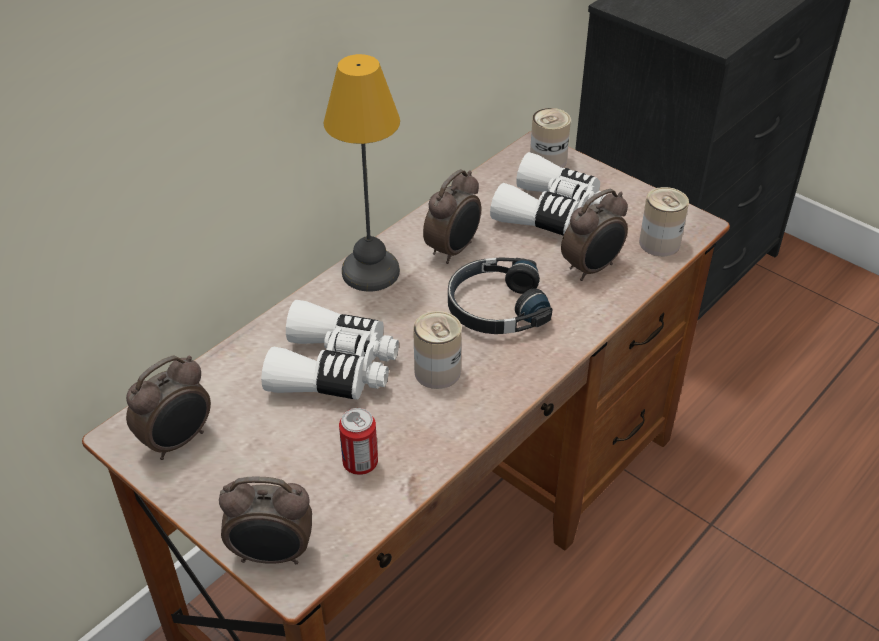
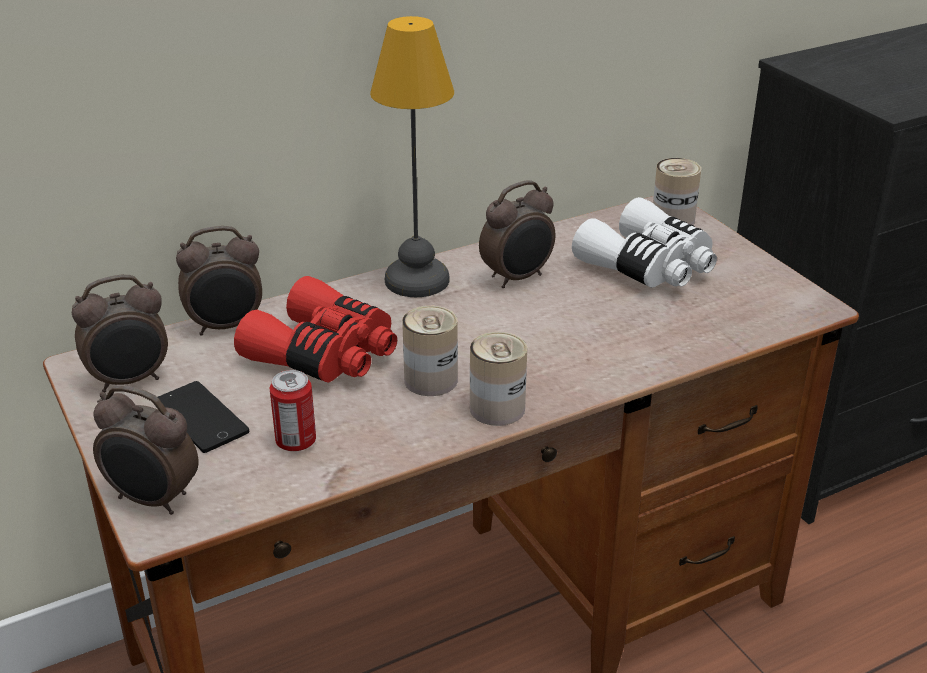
camera: 20 degrees right, 10 degrees down
white binoculars [261,300,399,400] -> red binoculars [234,276,397,383]
black headphones [448,258,552,334] -> none
alarm clock [561,189,628,281] -> alarm clock moved to [176,226,262,335]
can [639,187,689,256] -> can moved to [470,332,527,426]
none -> phone [158,381,249,453]

